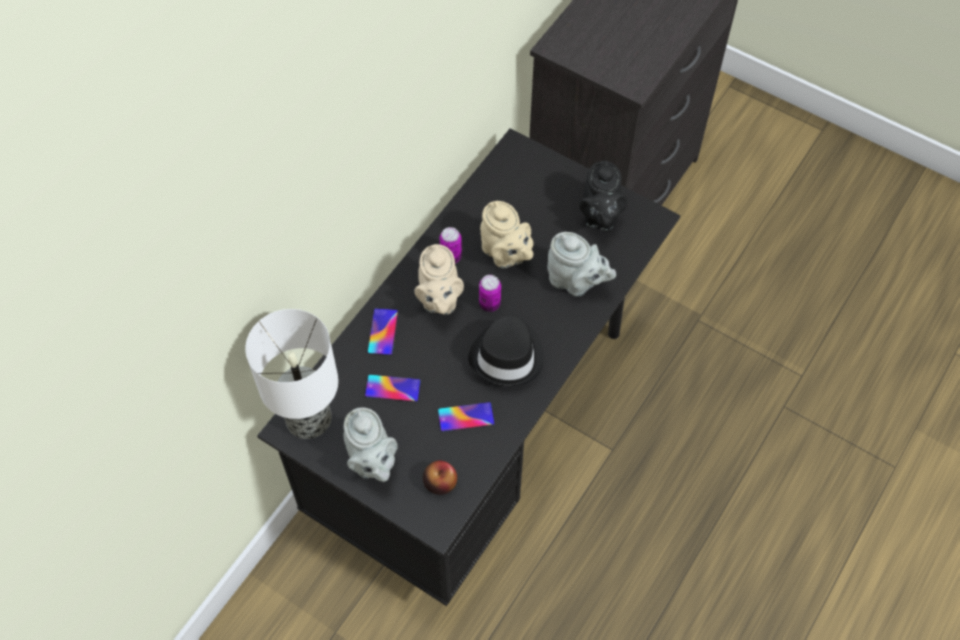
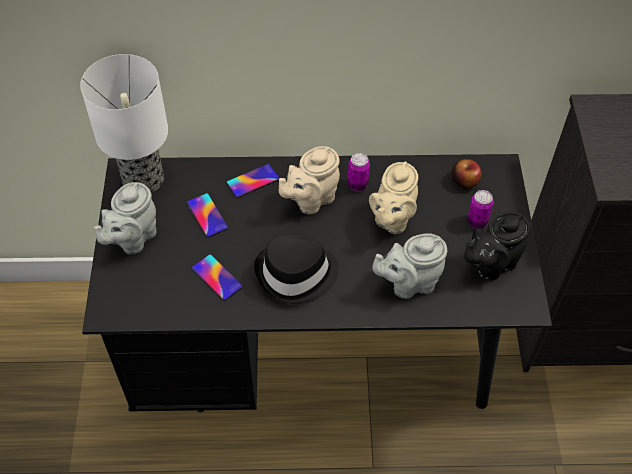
camera: 55 degrees right, 5 degrees down
apple [423,460,457,495] -> apple moved to [451,159,481,189]
can [479,275,501,312] -> can moved to [467,190,494,229]
grey teapot [548,232,616,297] -> grey teapot turned 75 degrees clockwise [372,233,447,299]

